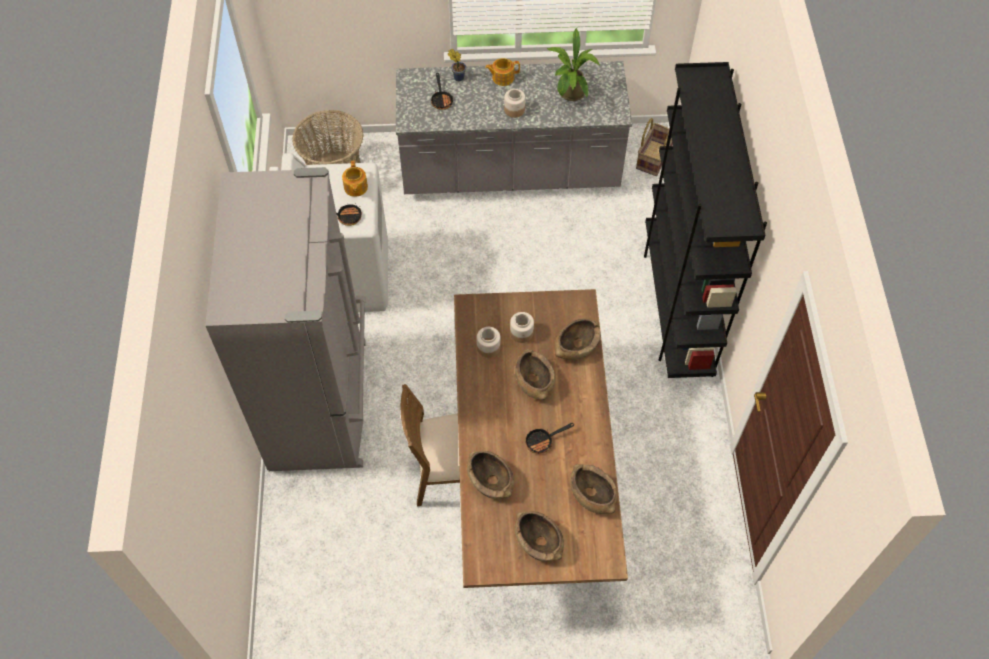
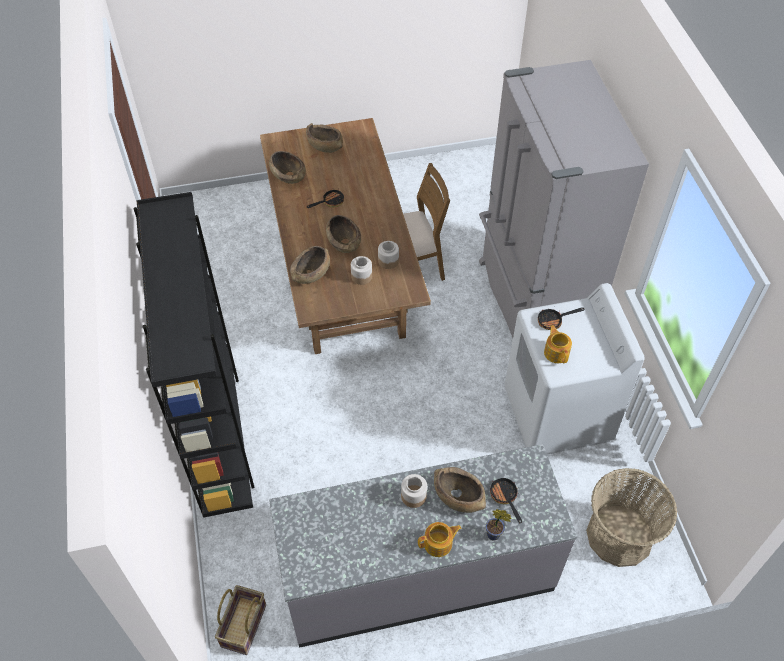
camera: 170 degrees right, 5 degrees down
brown bowl [467,451,514,499] -> brown bowl moved to [434,467,486,513]
potted plant [547,28,600,101] -> none

